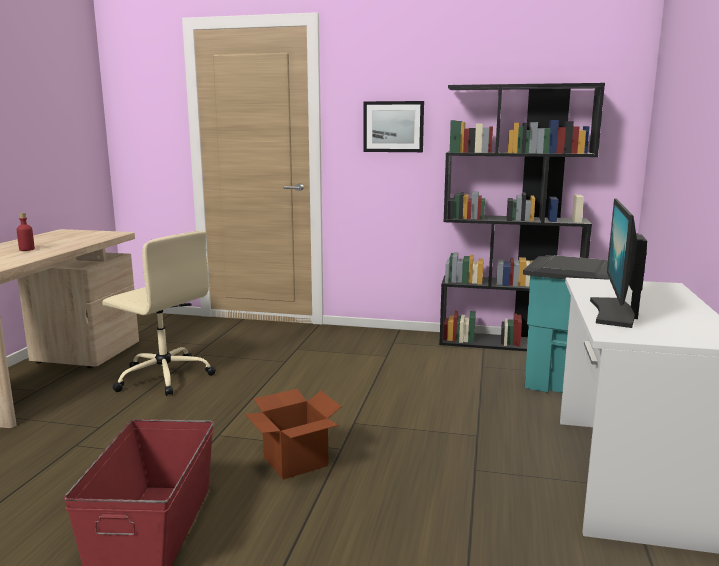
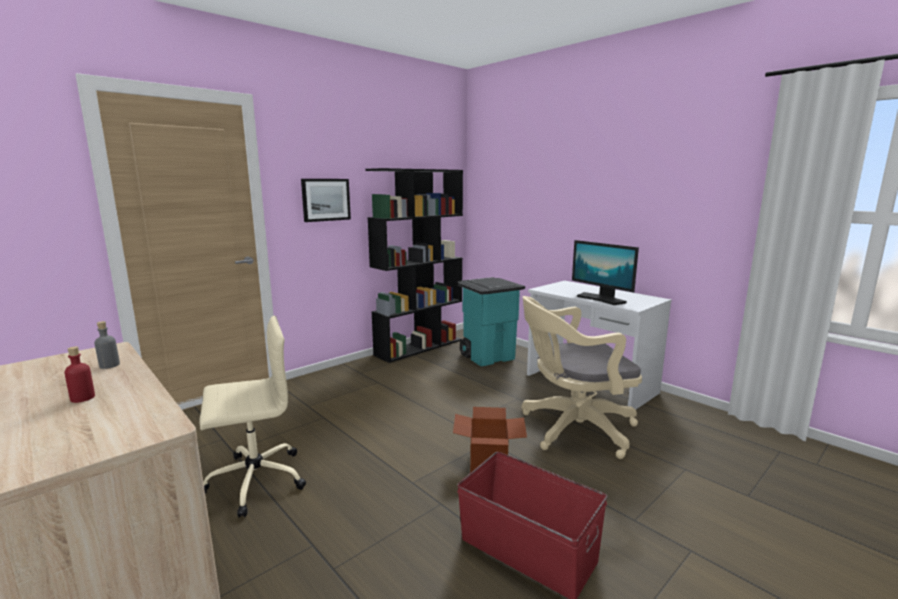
camera: 55 degrees left, 0 degrees up
none -> grey bottle [94,321,120,369]
none -> beige office chair [522,296,642,459]

